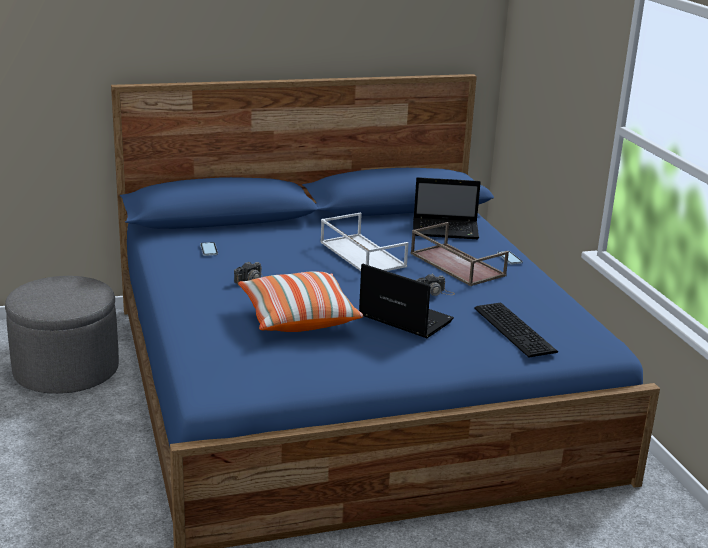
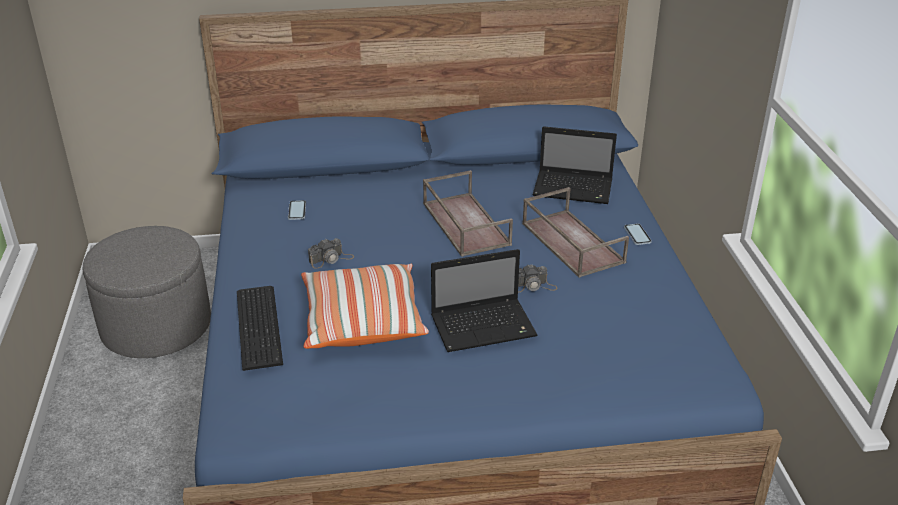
camera: 10 degrees right, 10 degrees up
white tray [320,212,408,271] -> brown tray [423,170,513,257]
laptop [359,264,454,338] -> laptop turned 120 degrees clockwise [431,249,537,352]
keyboard [474,303,558,358] -> keyboard moved to [237,286,283,371]

